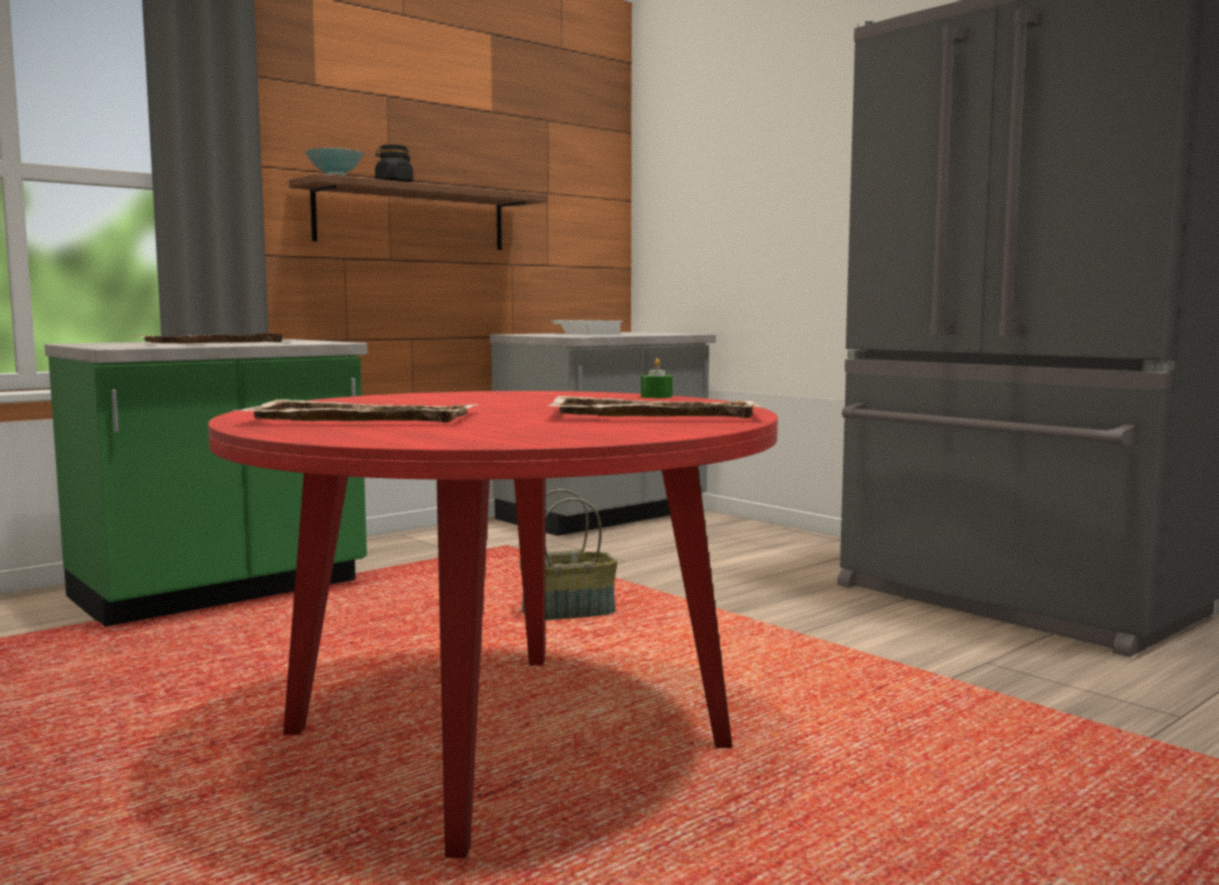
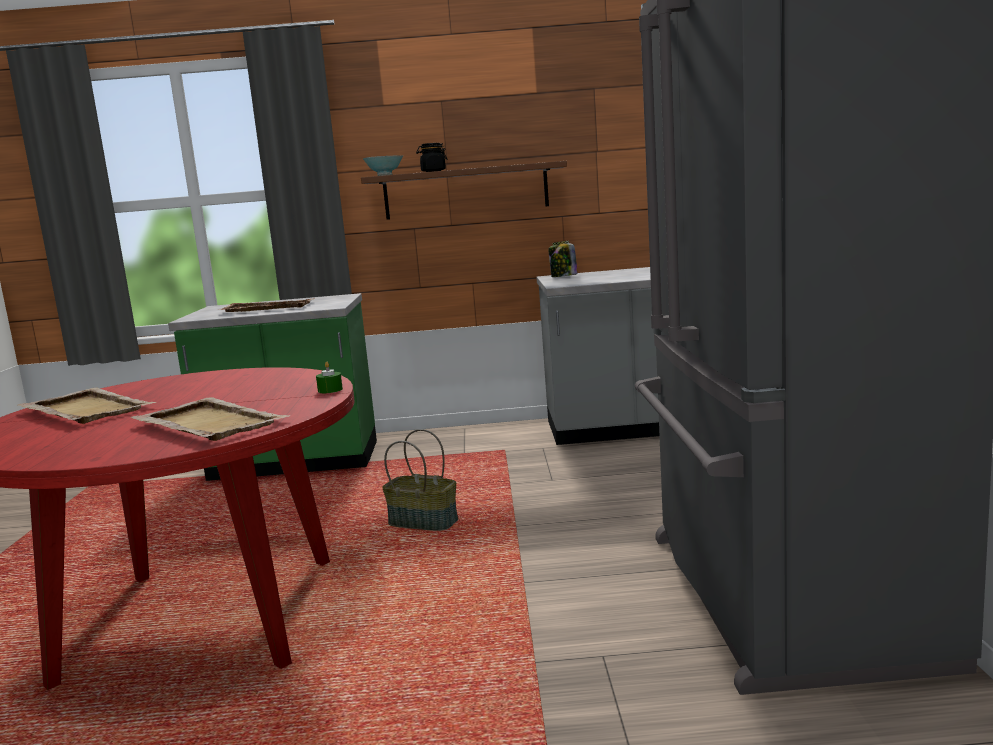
camera: 40 degrees right, 5 degrees up
white tray [551,320,623,335] -> none
none -> jar [548,241,578,277]

